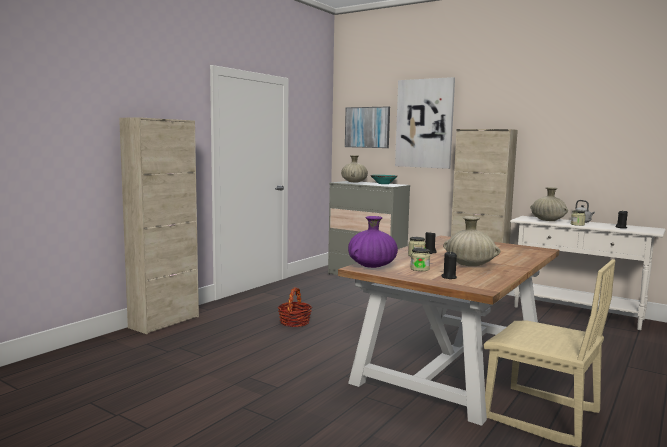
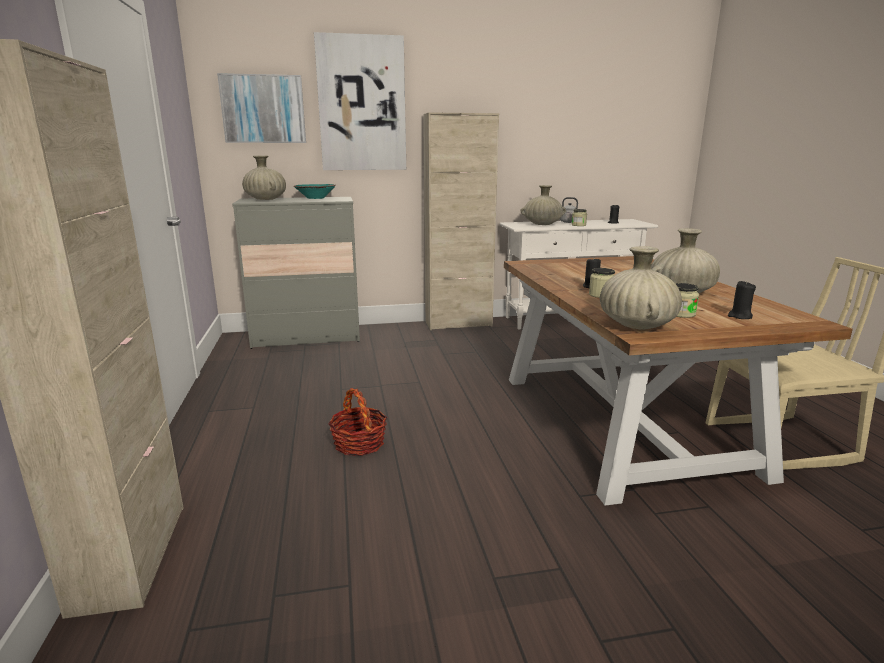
camera: 45 degrees left, 10 degrees up
purple vase [348,216,398,268] -> beige vase [600,246,682,330]

